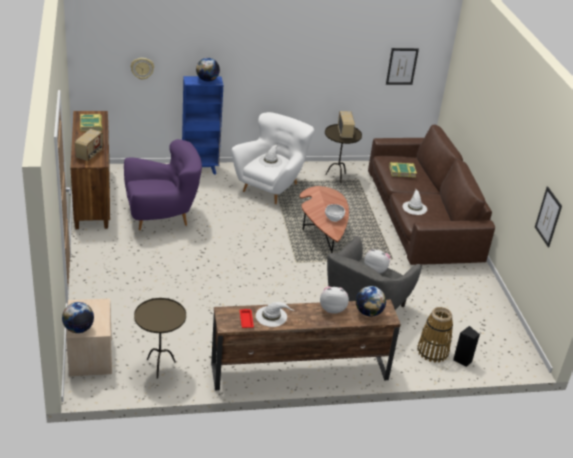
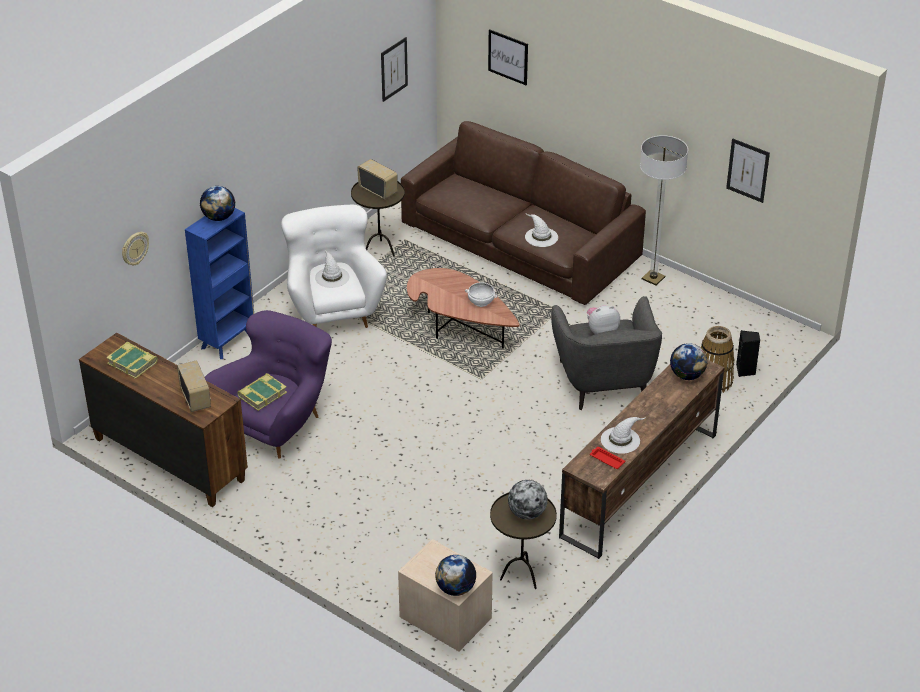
camera: 40 degrees left, 5 degrees up
plush toy [320,286,349,314] -> none
book [389,162,417,178] -> book moved to [237,373,287,411]
none -> picture [488,29,528,85]
none -> globe [508,480,548,520]
none -> floor lamp [640,135,688,285]

